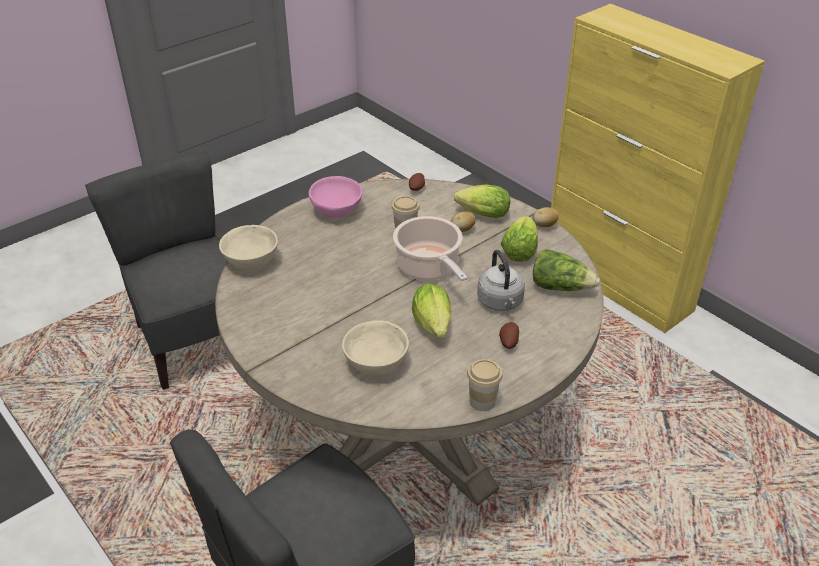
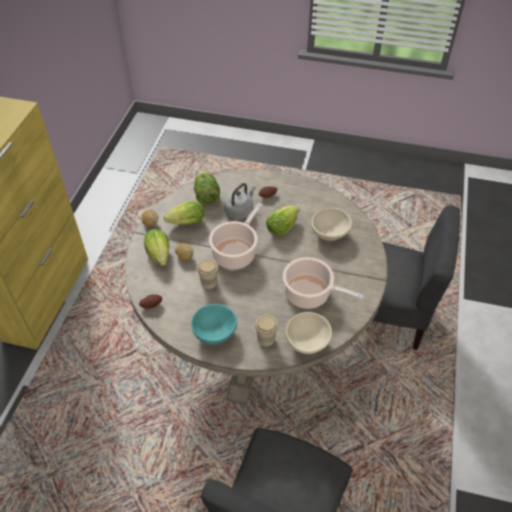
camera: 125 degrees left, 10 degrees up
pink bowl [309,176,363,218] -> turquoise bowl [191,304,237,344]
cup [467,359,503,411] -> cup moved to [255,315,278,347]
none -> cooking pot [283,257,364,309]

